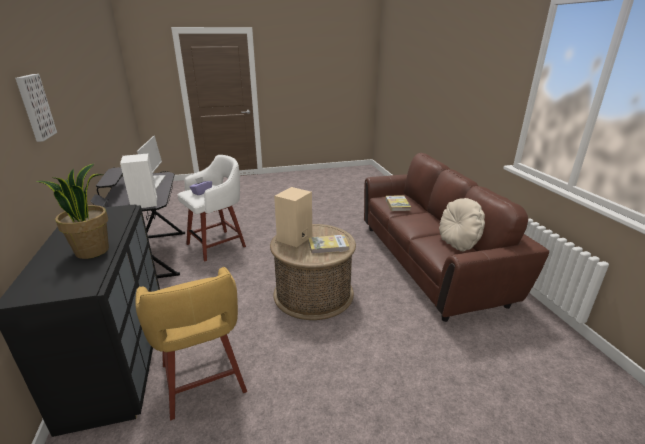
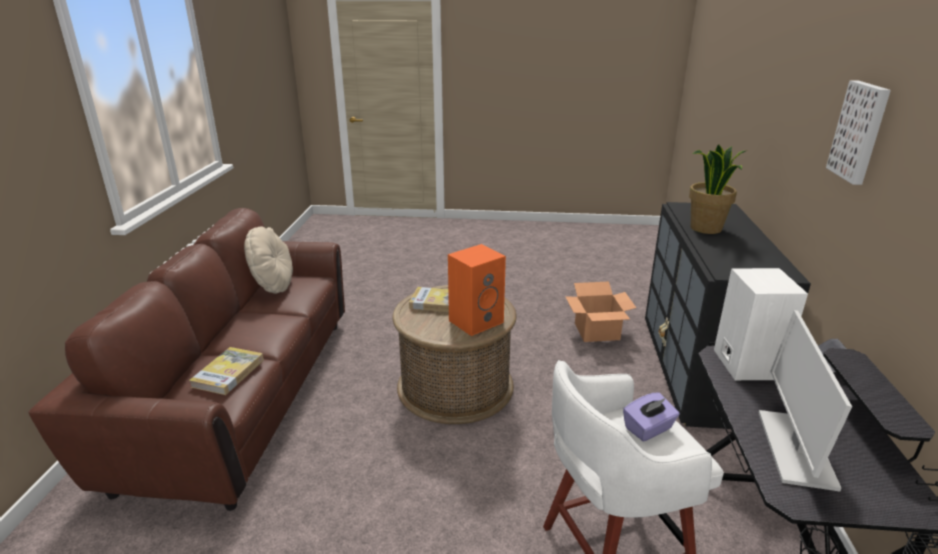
camera: 160 degrees left, 0 degrees up
yellow stool [135,267,247,420] -> cardboard box [565,281,636,342]
beige speaker [274,187,312,247] -> orange speaker [448,244,506,336]

